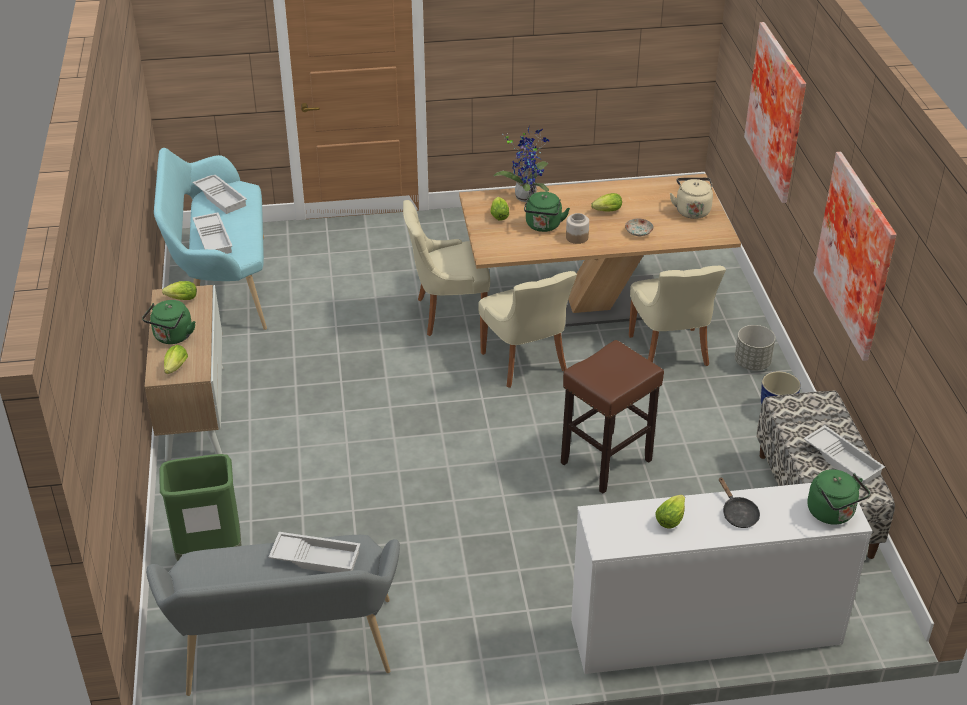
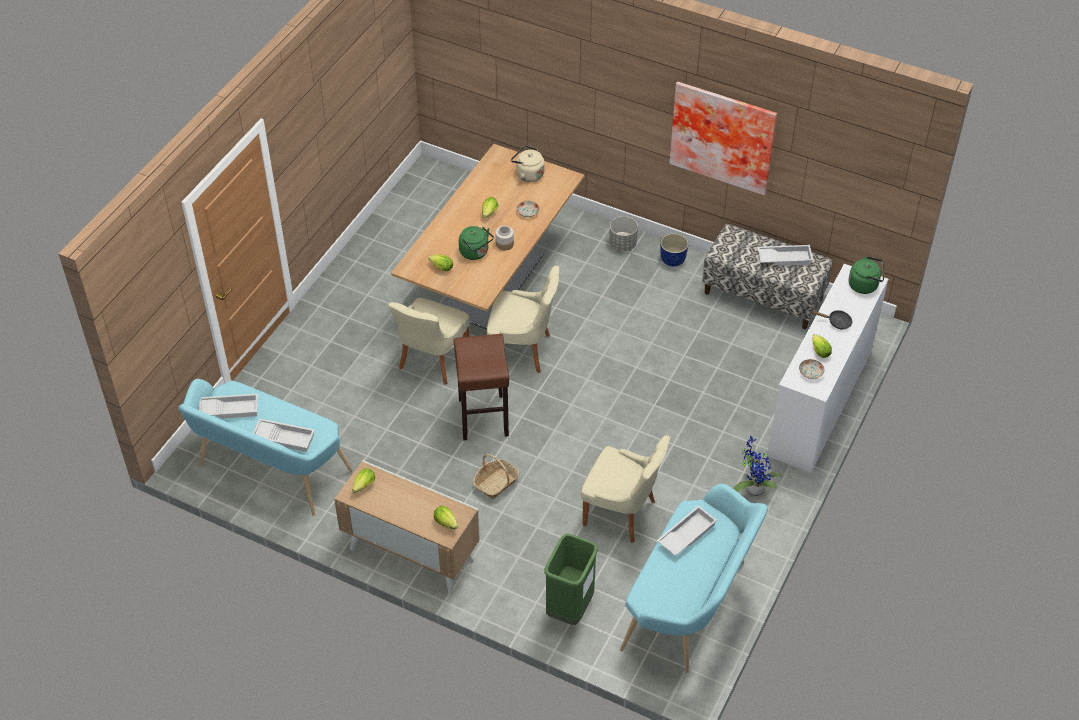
camera: 55 degrees left, 10 degrees up
green kettle [142,300,195,344] -> none
grey bench [146,535,400,696] -> turquoise bench [620,484,768,673]
potted plant [494,126,550,202] -> potted plant moved to [733,436,782,496]
brown stool [561,340,664,494] -> brown stool moved to [453,334,509,441]
beige chair [629,266,726,366] -> beige chair moved to [581,435,670,543]
picture [744,22,806,203] -> none
none -> basket [473,454,520,499]
none -> plate [799,359,825,379]

